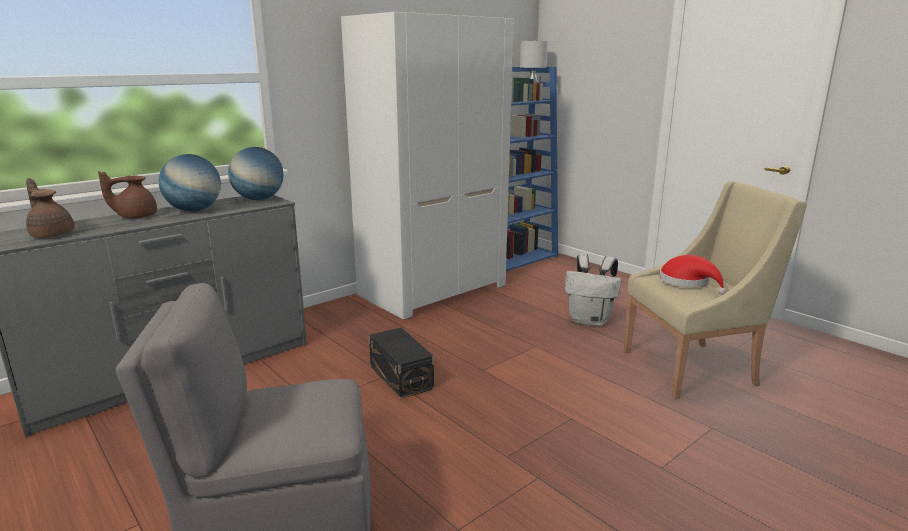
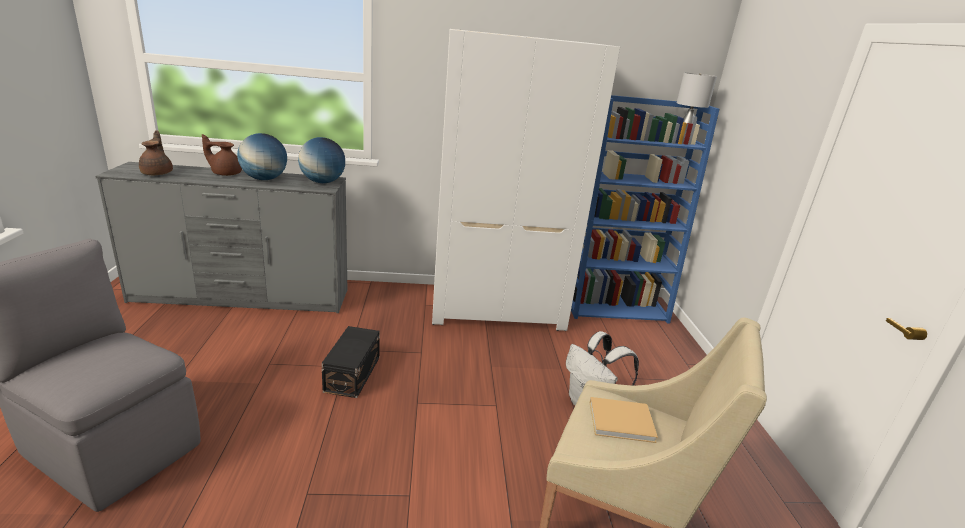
camera: 35 degrees right, 5 degrees up
red hat [659,255,726,295] -> beige book [590,397,658,443]

